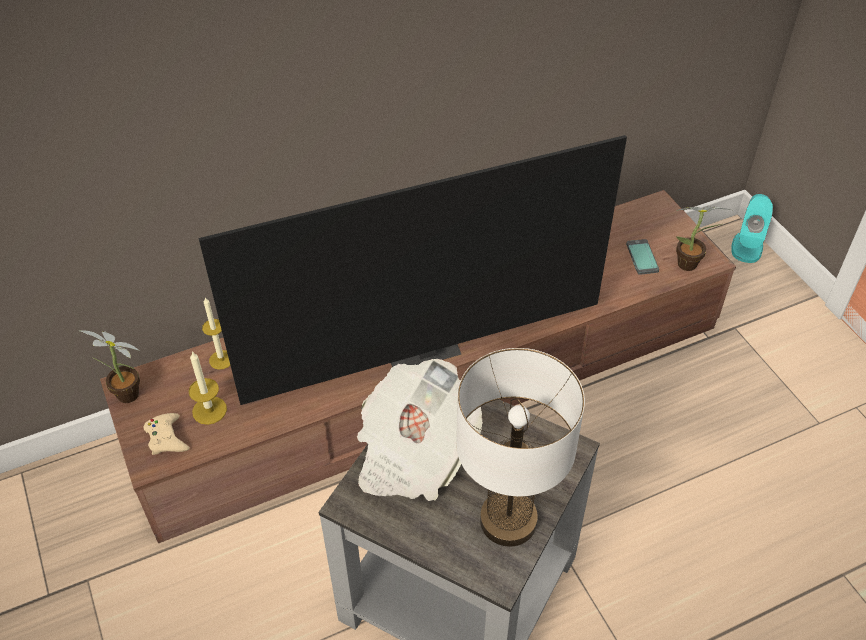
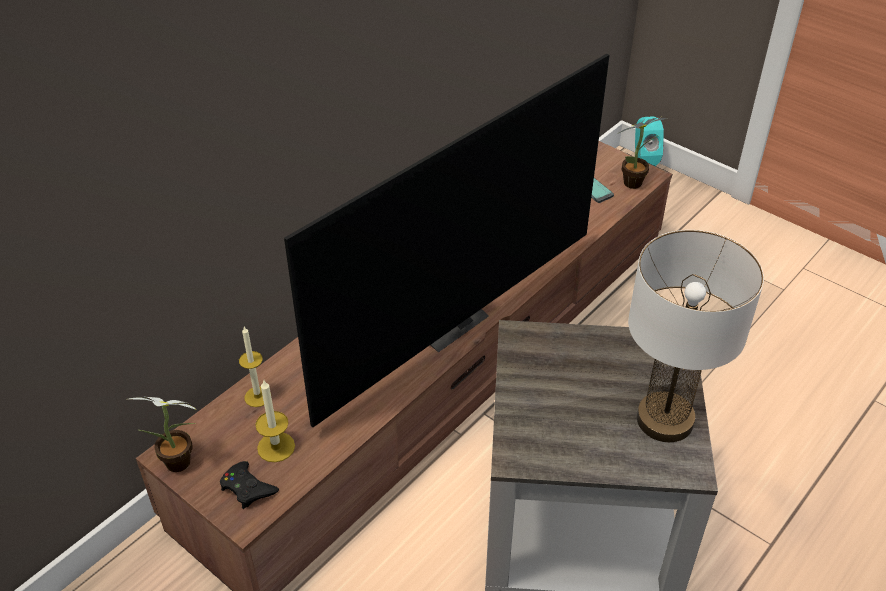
camera: 25 degrees left, 5 degrees down
beige game controller [144,413,190,455] -> black game controller [220,461,279,509]
newspaper [357,359,483,501] -> none

